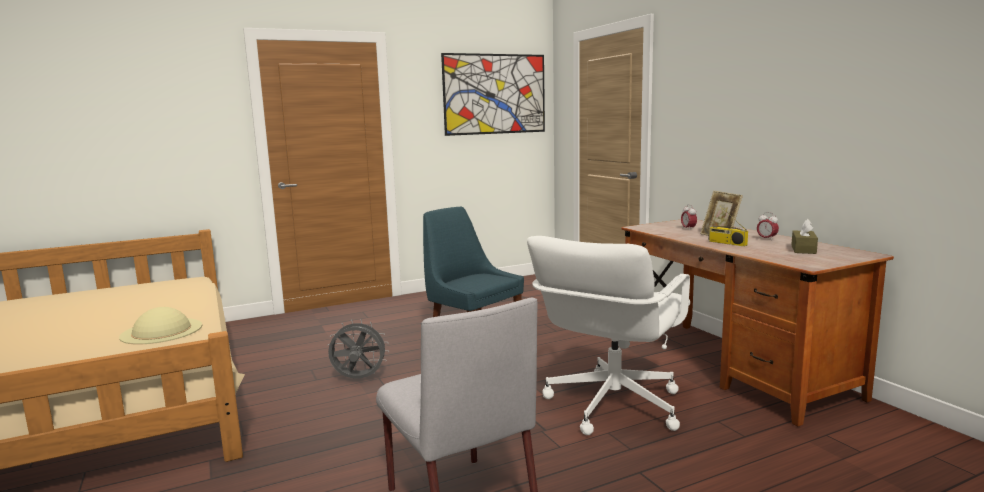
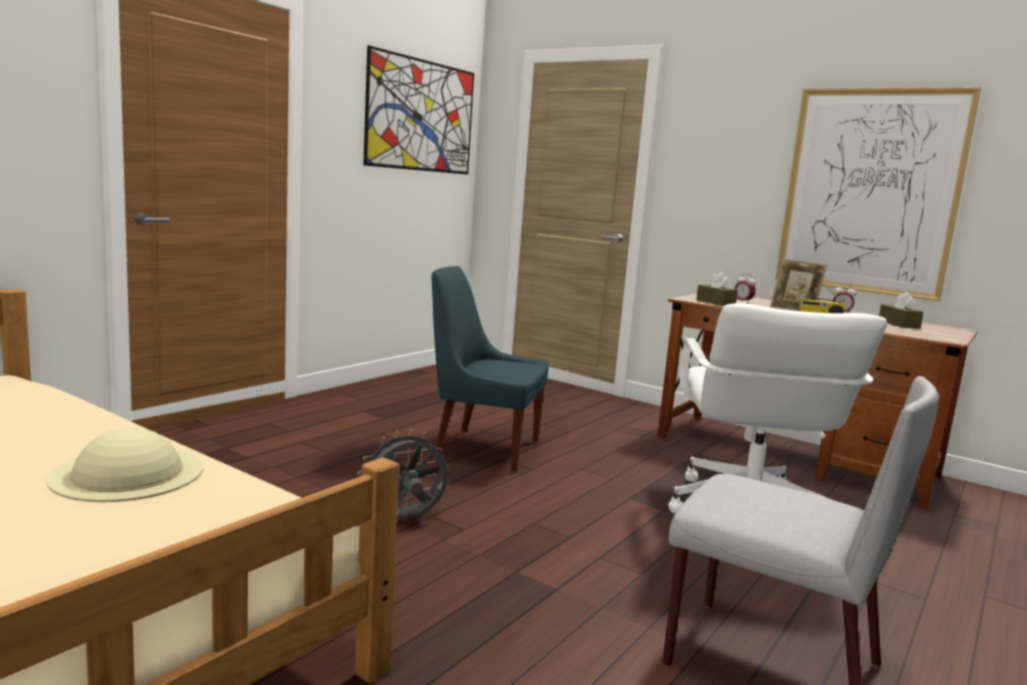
camera: 30 degrees left, 0 degrees up
none -> brown tissue box [696,272,738,306]
none -> picture [775,87,981,301]

